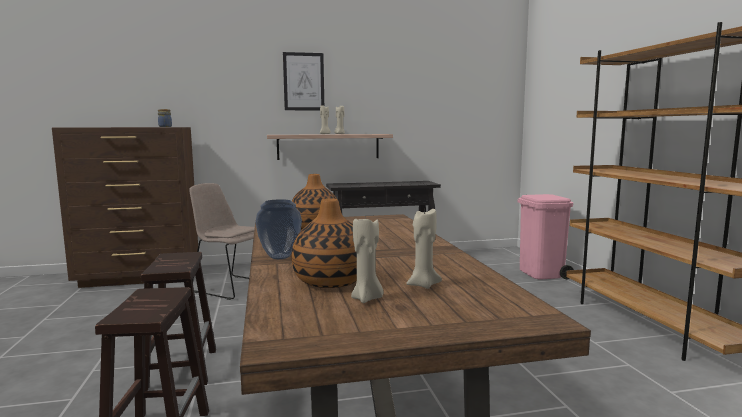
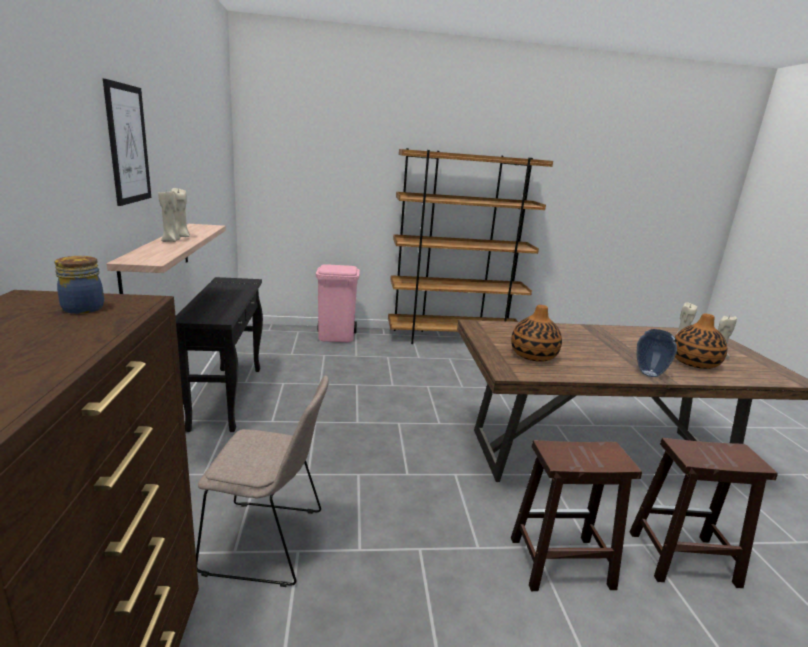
camera: 85 degrees left, 10 degrees up
beige chair [189,183,255,300] -> beige chair turned 120 degrees counterclockwise [196,376,329,587]

